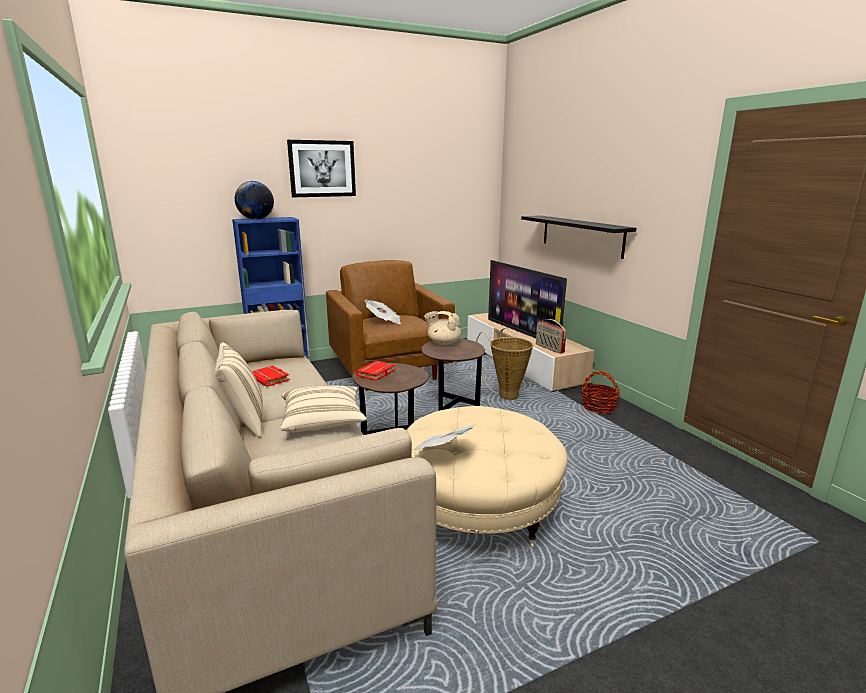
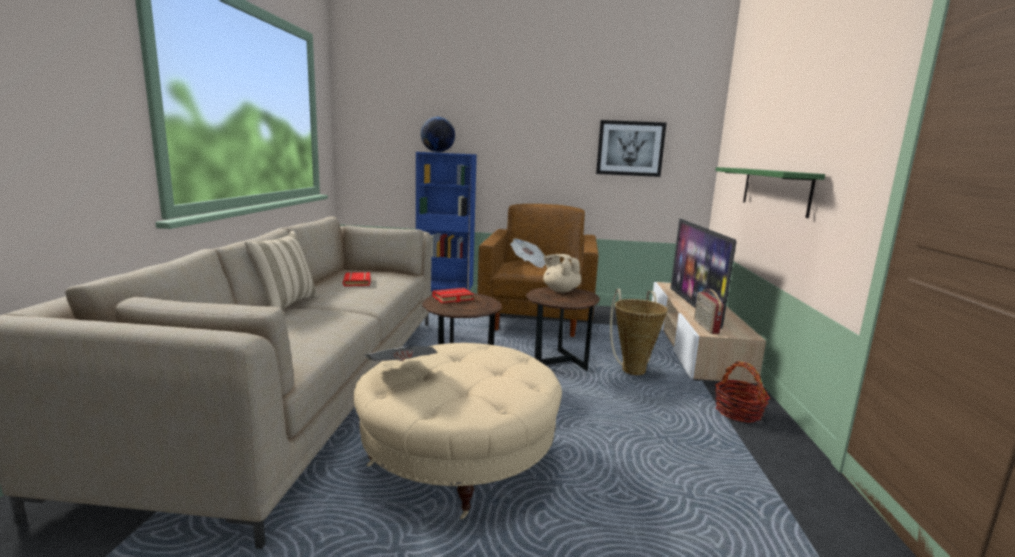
camera: 30 degrees right, 5 degrees down
beige pillow [280,385,367,433] -> none
picture [287,140,356,197] -> picture moved to [596,120,667,177]
black shelf [521,215,636,259] -> green shelf [716,167,825,218]

